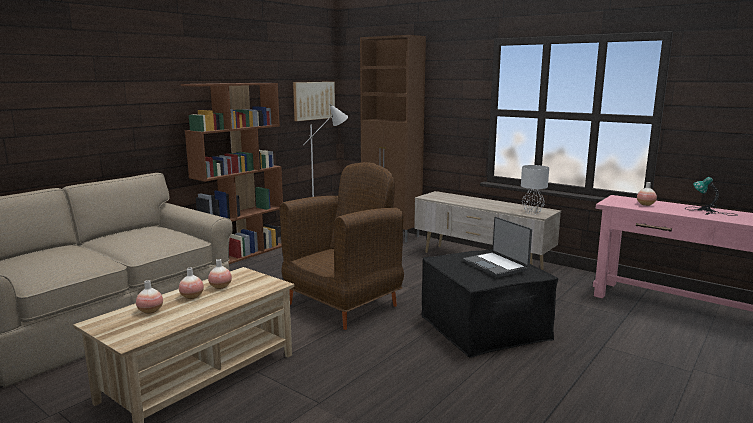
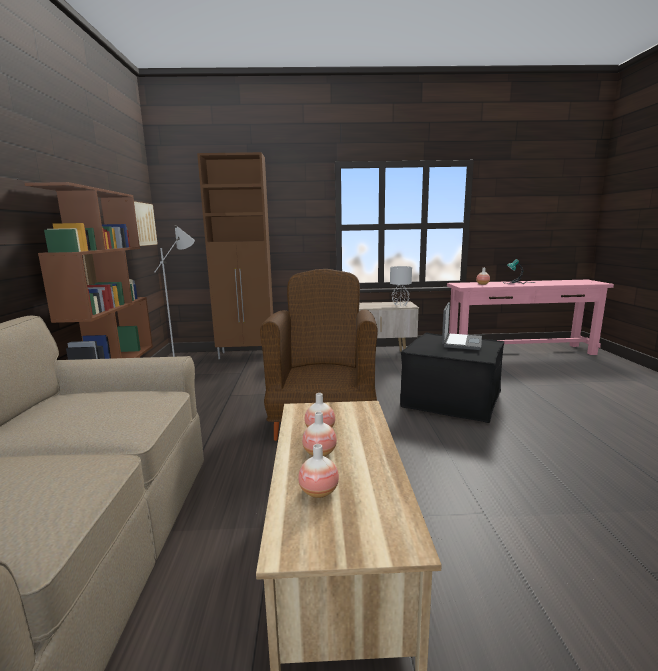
camera: 40 degrees left, 0 degrees up
laptop [463,217,532,277] -> laptop turned 90 degrees counterclockwise [442,302,482,350]

